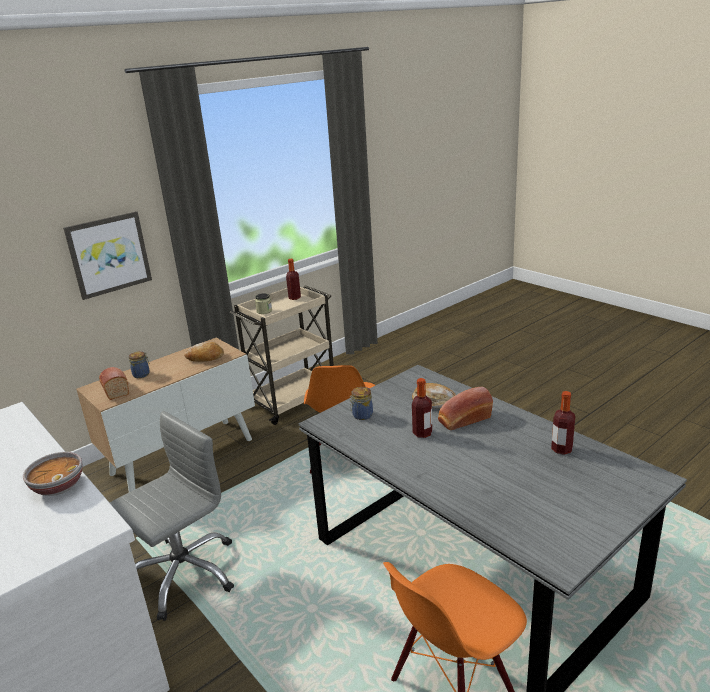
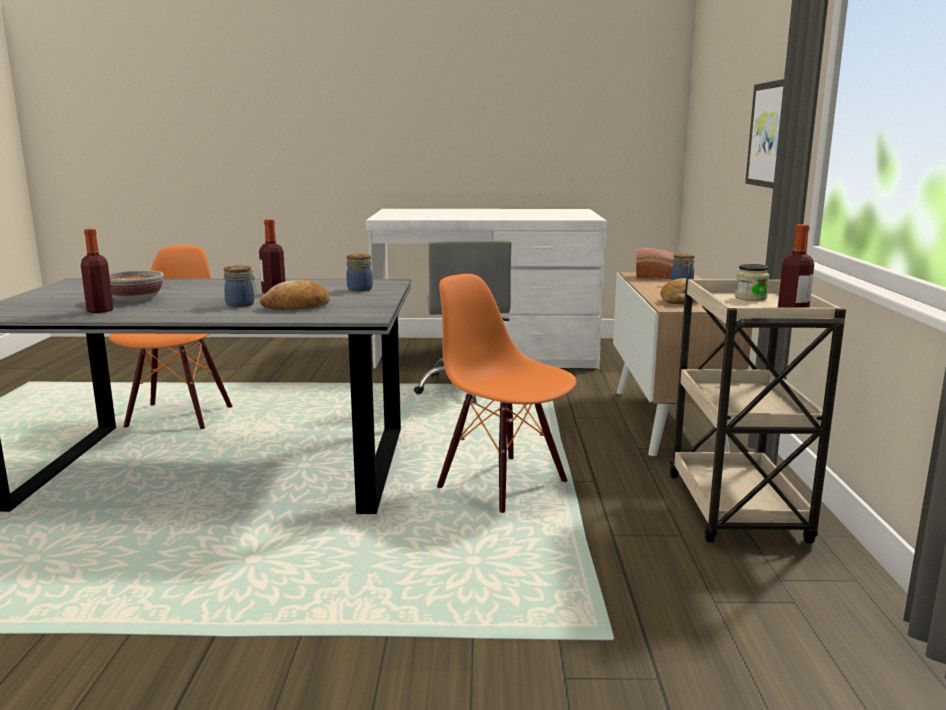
camera: 130 degrees right, 10 degrees down
bowl [23,452,83,496] -> bowl moved to [109,270,163,302]
bread [438,387,493,430] -> jar [224,265,256,307]

